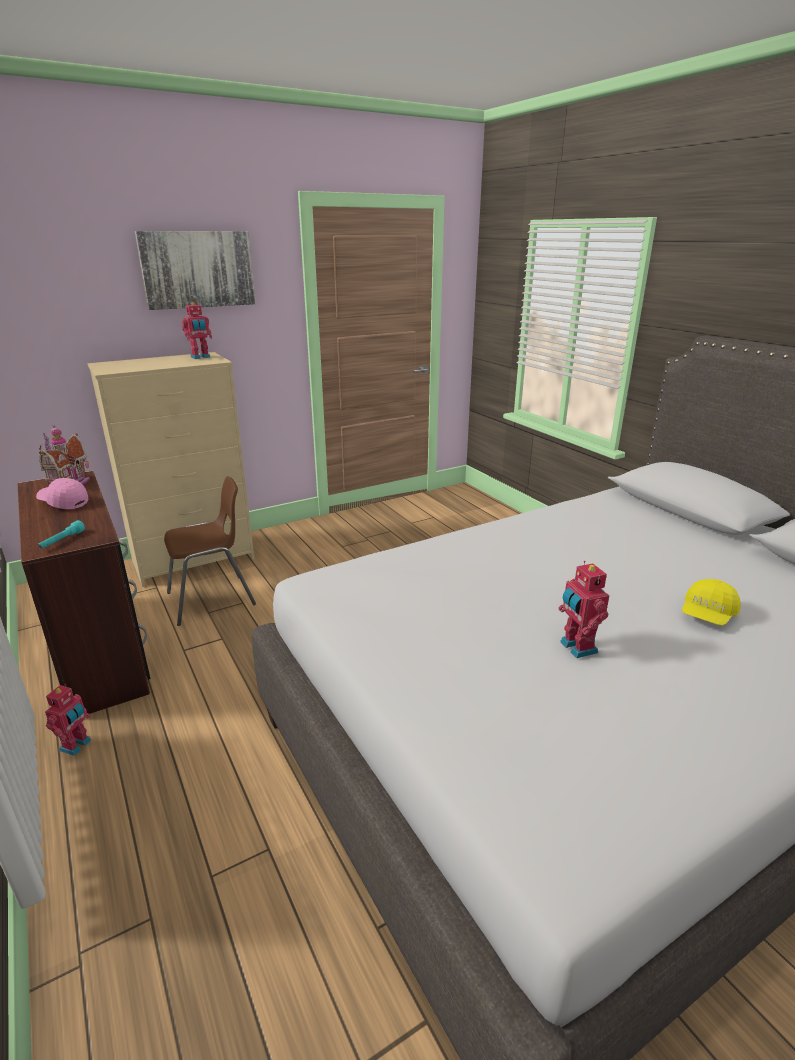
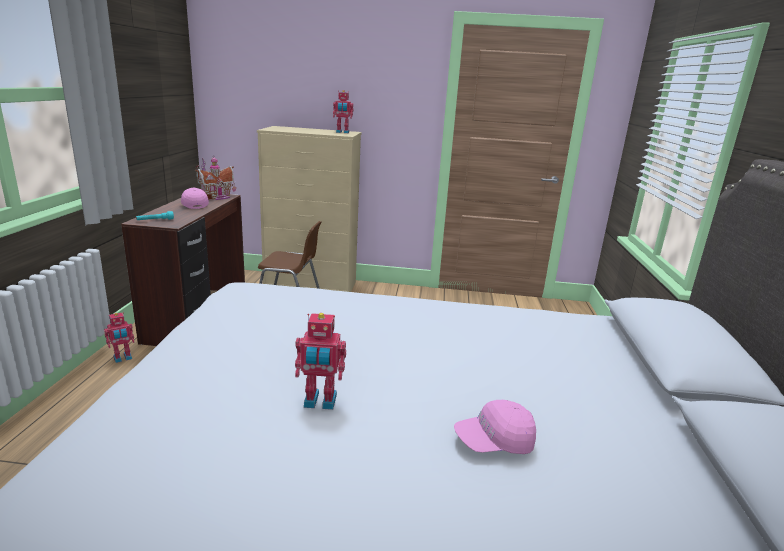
camera: 35 degrees right, 5 degrees down
picture [135,231,256,310] -> none
toy robot [558,561,609,658] -> toy robot turned 105 degrees counterclockwise [295,313,346,410]
yellow cap [682,579,741,626] -> pink cap [454,400,536,454]

